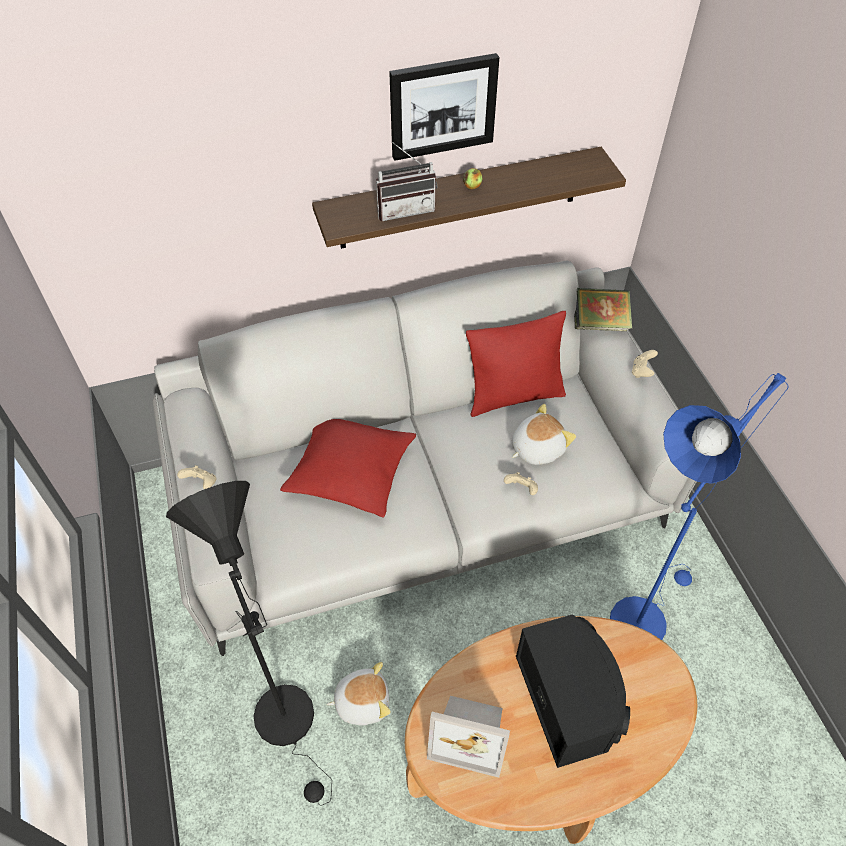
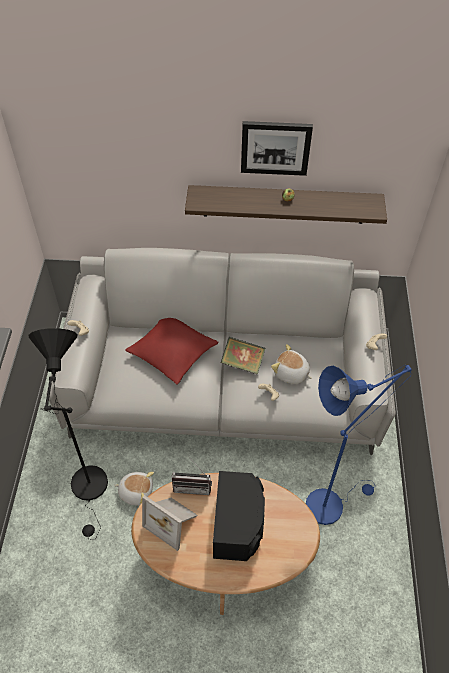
camera: 20 degrees right, 0 degrees up
radio [376,142,437,221] -> radio moved to [172,456,212,495]
red pillow [466,311,566,417] -> none
plush toy [512,404,576,465] -> plush toy turned 135 degrees counterclockwise [271,344,312,384]
book [574,288,632,331] -> book moved to [221,337,266,374]

